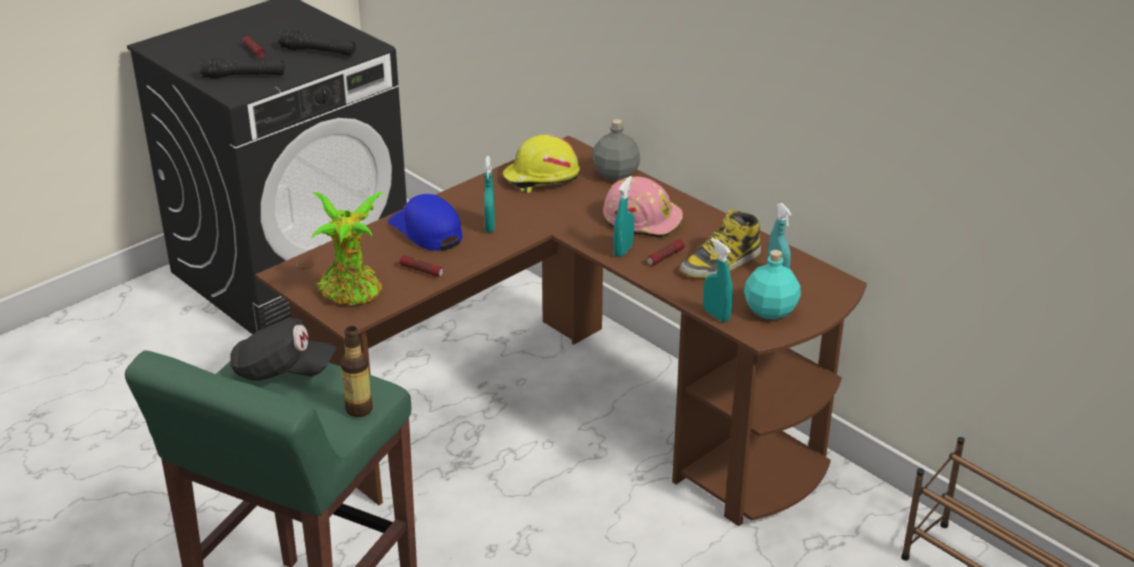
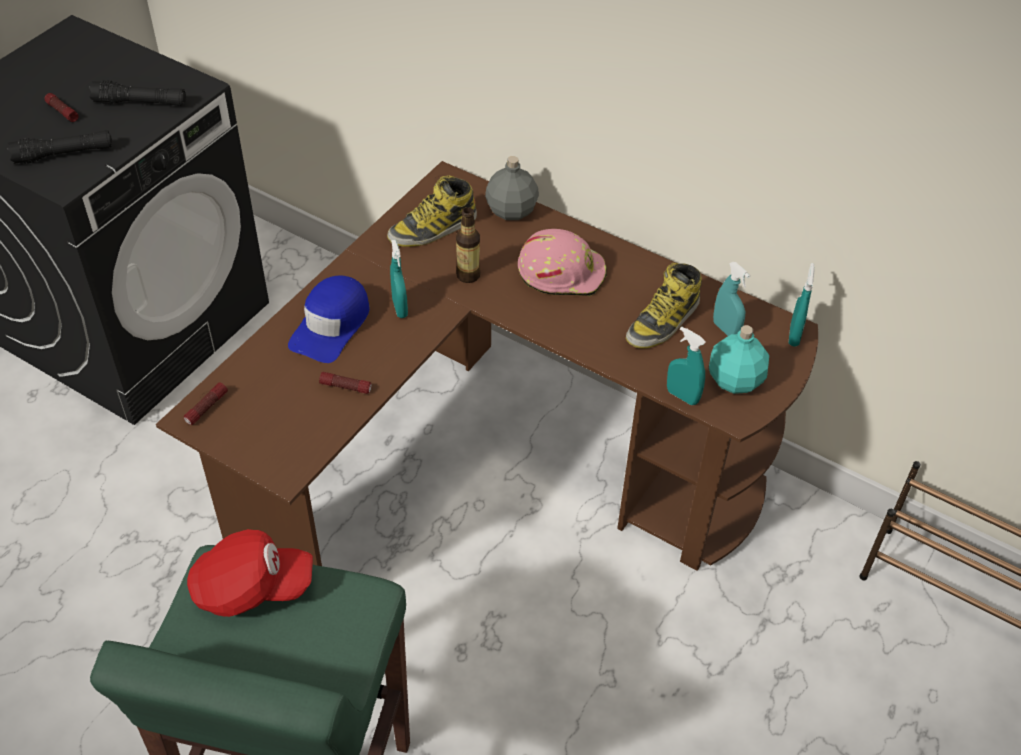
camera: 15 degrees left, 15 degrees up
black cap [230,318,337,381] -> red cap [187,529,313,617]
potted plant [312,192,386,305] -> none
bottle [340,326,373,417] -> bottle moved to [456,207,480,283]
blue cap [388,194,462,251] -> blue cap turned 105 degrees counterclockwise [288,275,370,363]
yellow hard hat [502,135,580,193] -> boot [387,175,477,247]
turquoise spray bottle [613,176,634,257] -> turquoise spray bottle moved to [788,263,815,347]
flashlight [647,239,685,266] -> flashlight moved to [184,382,228,425]

